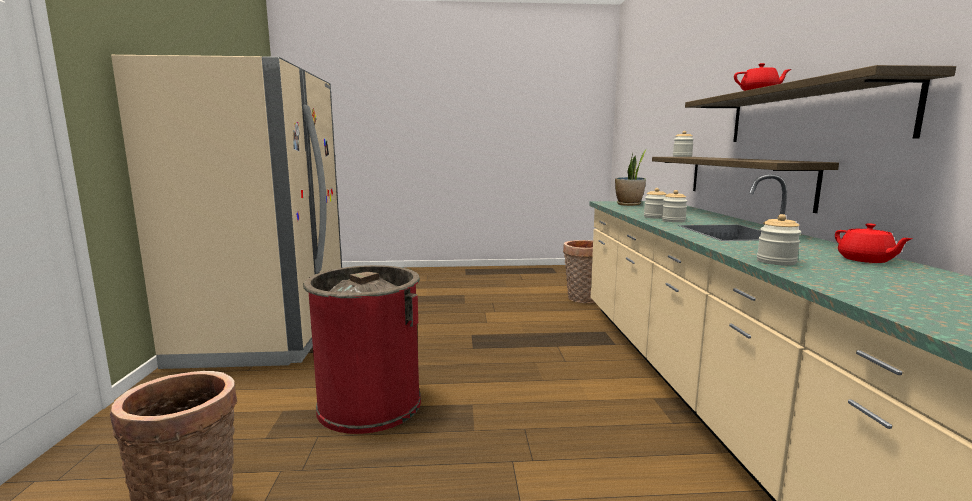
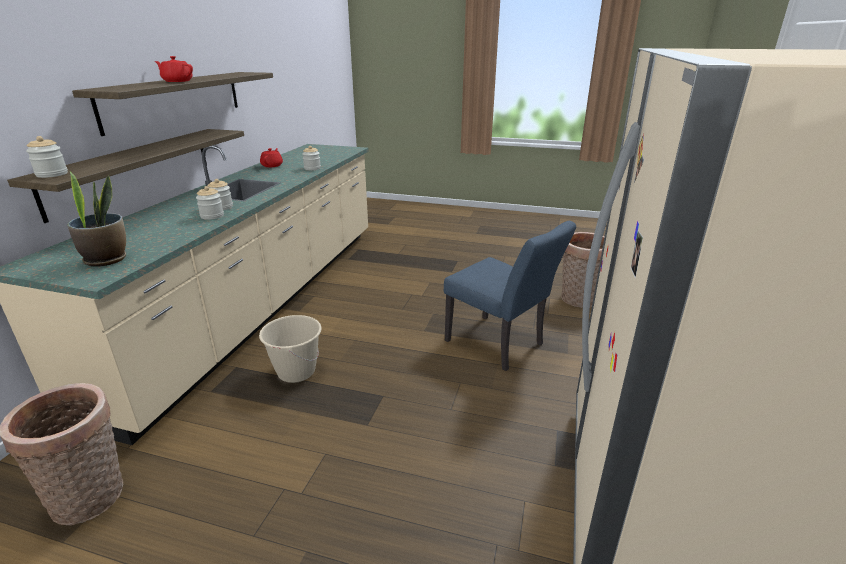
camera: 160 degrees left, 15 degrees up
red trash can [303,265,421,434] -> blue chair [444,221,576,371]
none -> beige bucket [259,315,321,383]

